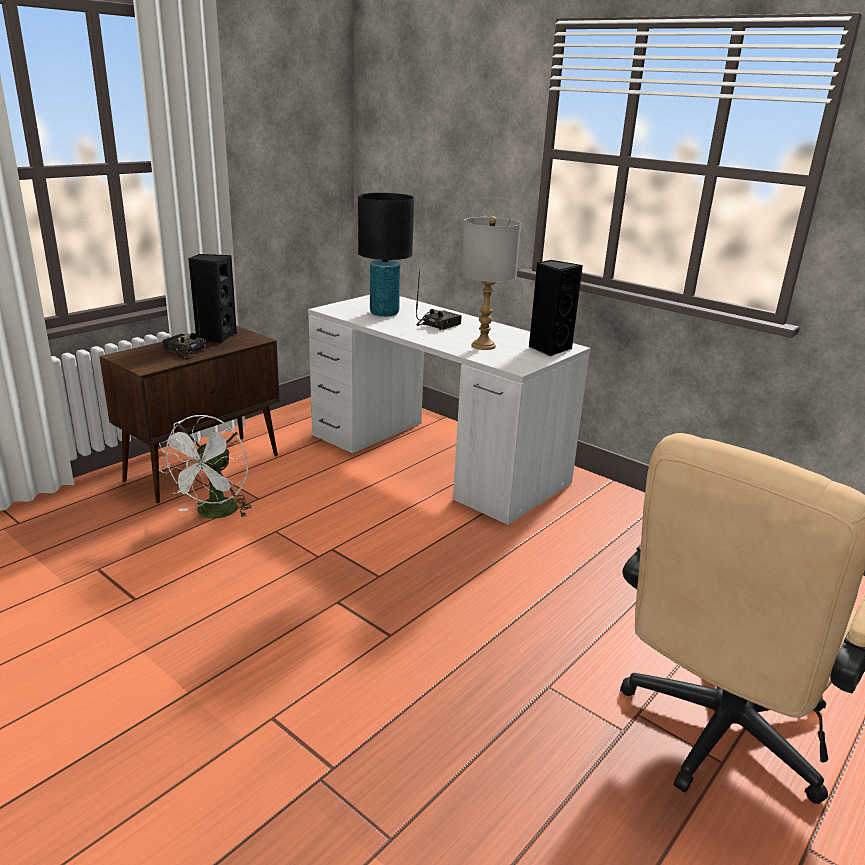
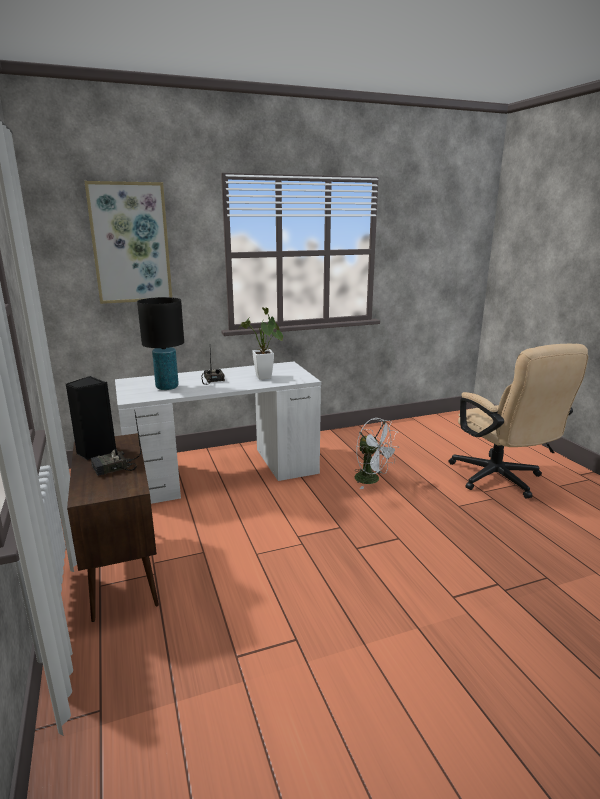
camera: 60 degrees left, 5 degrees down
white fan [159,415,252,518] -> white fan moved to [354,418,399,489]
grey table lamp [461,216,521,350] -> potted plant [238,307,283,380]
black speaker [529,260,583,356] -> none
none -> picture [84,181,172,304]

